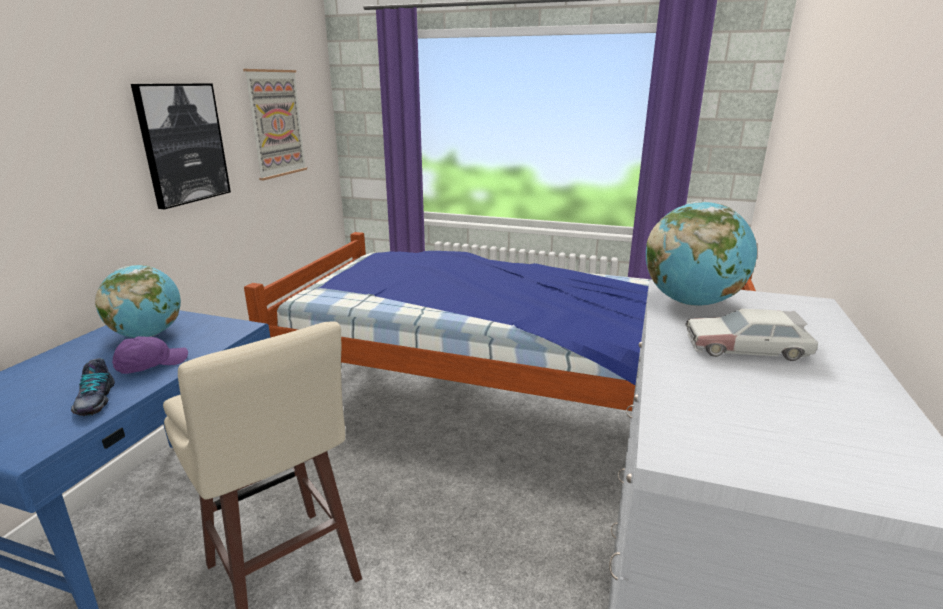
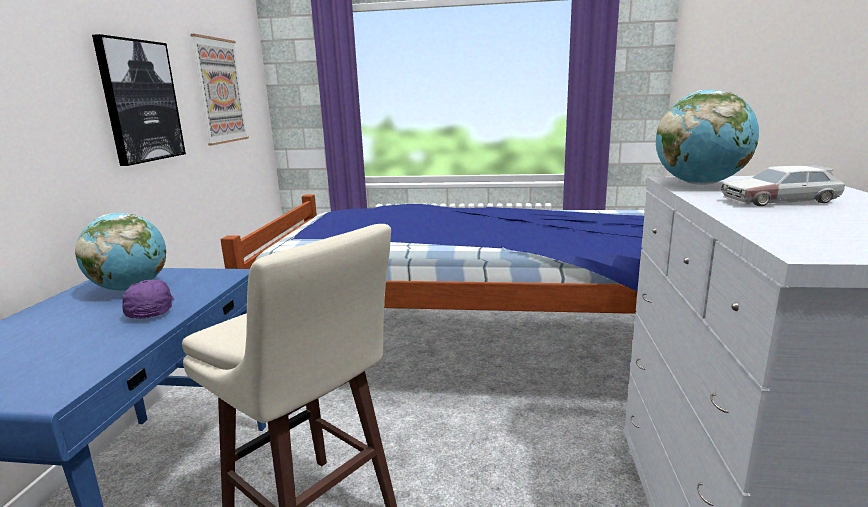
camera: 10 degrees left, 5 degrees down
shoe [71,358,115,416] -> none
purple cap [112,336,188,374] -> purple cap turned 60 degrees counterclockwise [122,280,174,318]

